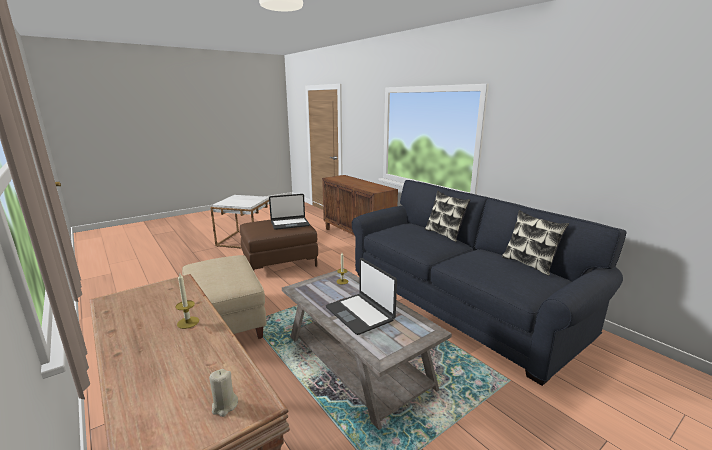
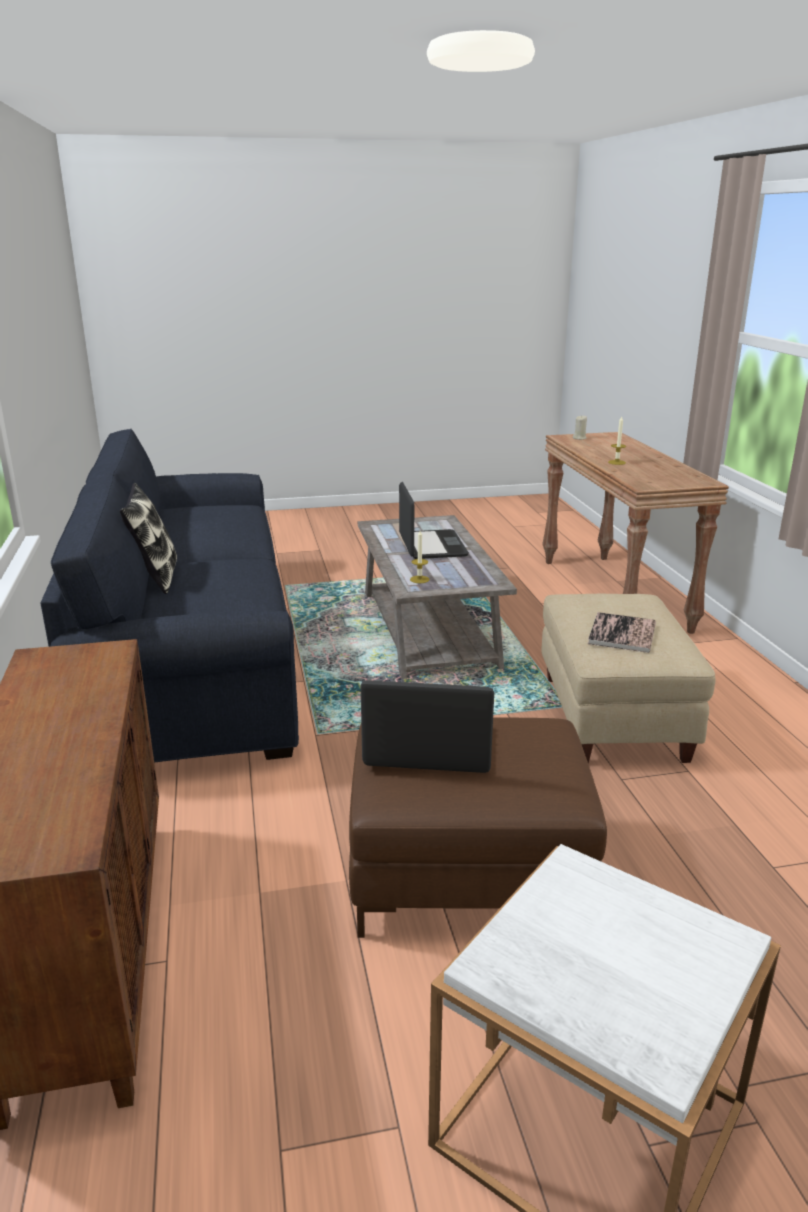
camera: 155 degrees left, 5 degrees up
pillow [502,210,569,276] -> none
none -> book [588,612,656,653]

